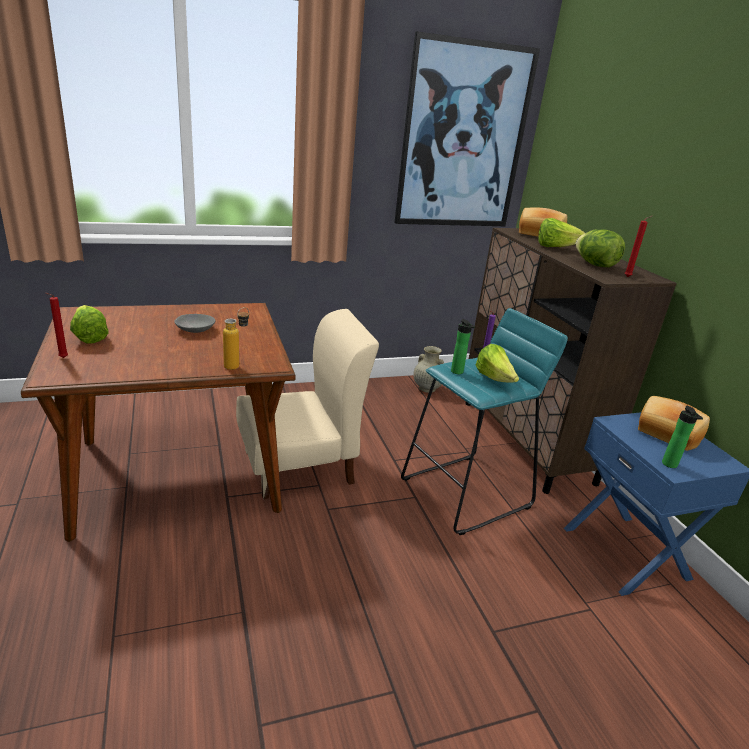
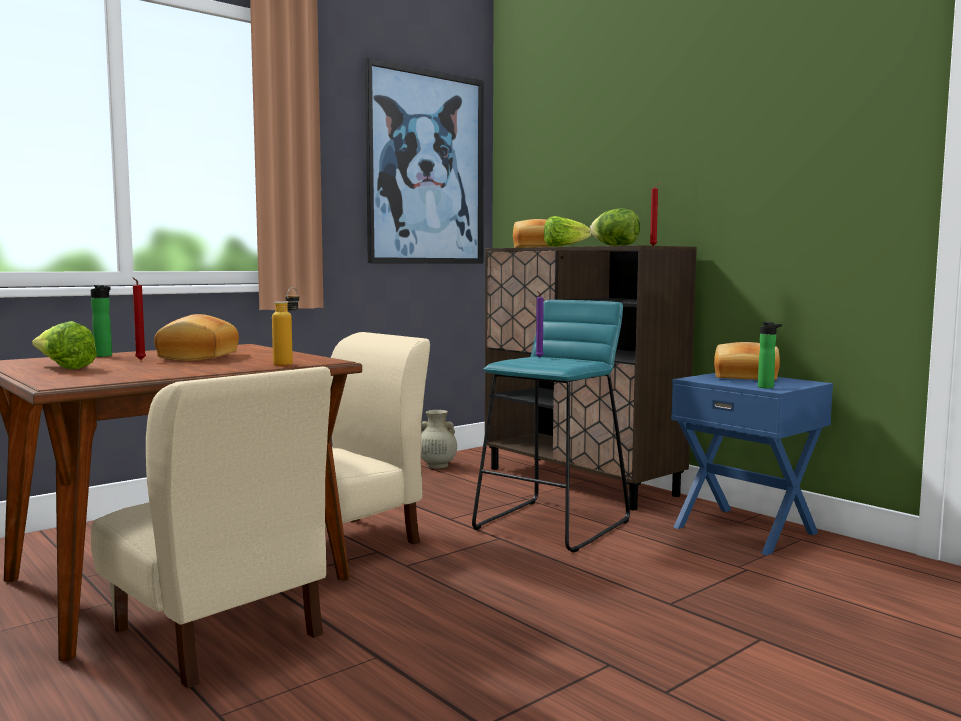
camera: 20 degrees left, 20 degrees down
red candle [46,293,68,358] -> red candle moved to [132,277,146,360]
grey bowl [174,314,215,333] -> bread [154,314,239,361]
bottle [451,319,475,374] -> bottle moved to [91,285,112,357]
lettuce [476,344,519,382] -> none
none -> beige chair [91,367,331,689]

